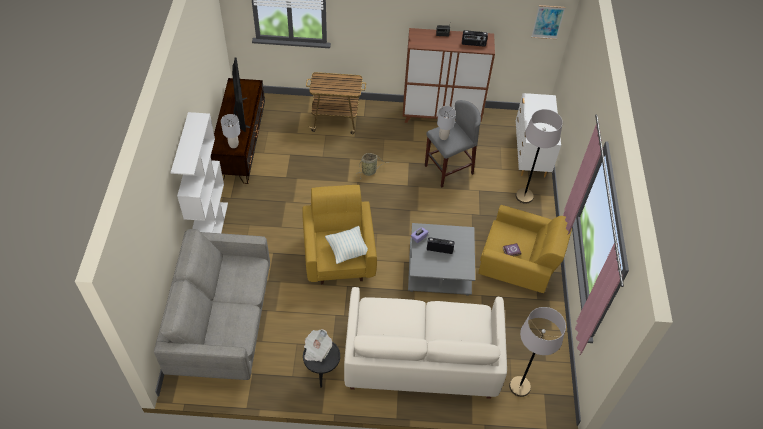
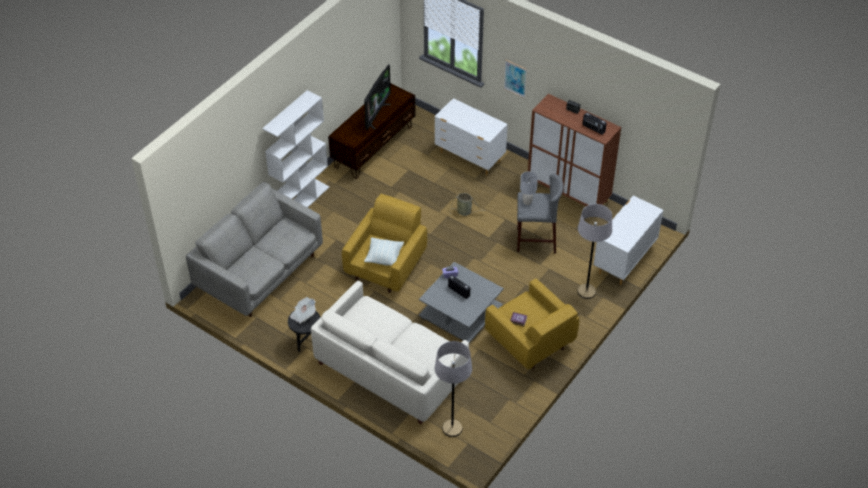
camera: 35 degrees right, 5 degrees down
grey table lamp [221,114,240,148] -> none
cart [306,72,366,134] -> white dresser [435,98,508,175]
picture [531,5,566,39] -> picture moved to [504,60,527,99]

